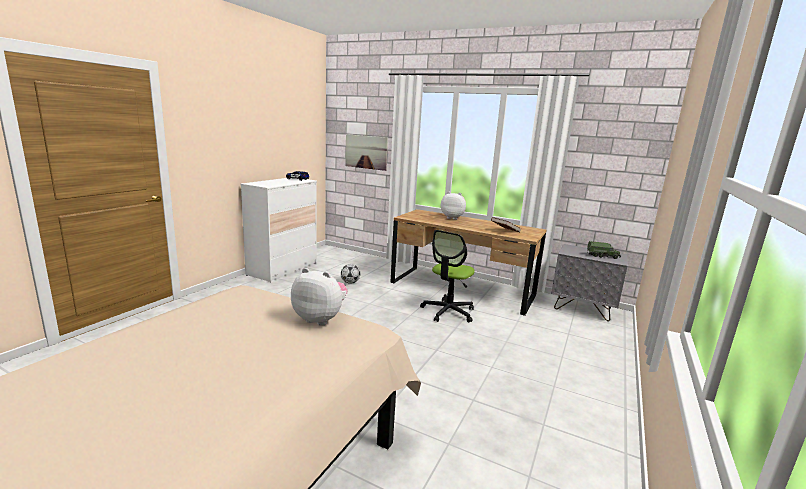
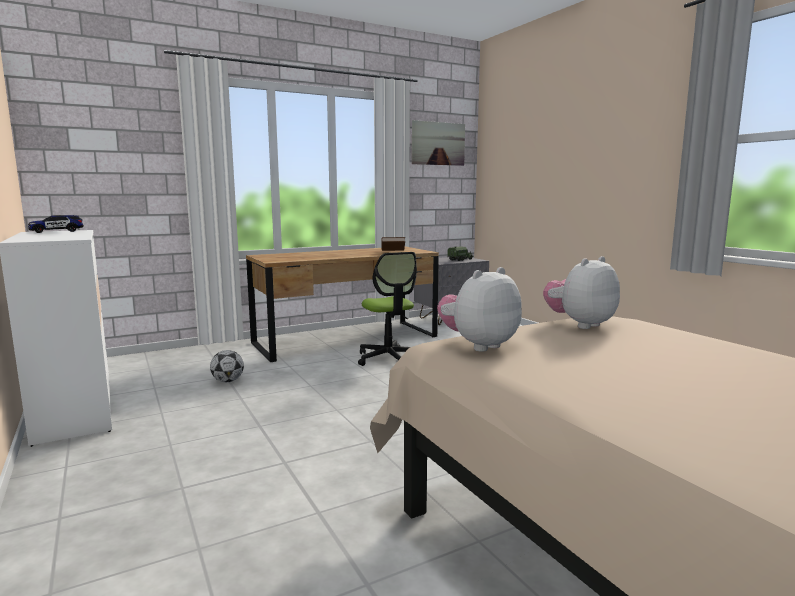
camera: 55 degrees left, 5 degrees down
picture [345,134,388,171] -> picture moved to [412,120,465,166]
plush toy [441,192,466,220] -> plush toy moved to [437,267,522,352]

